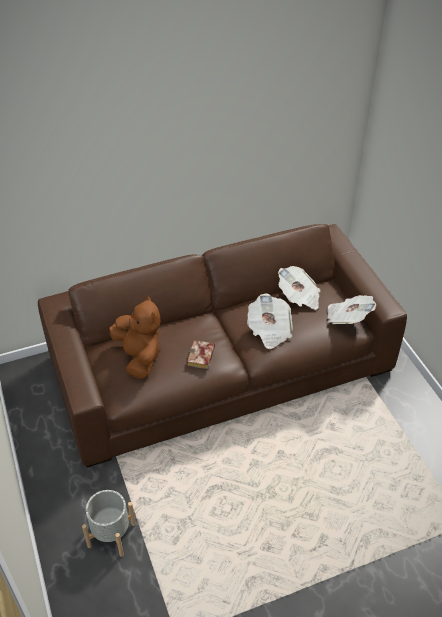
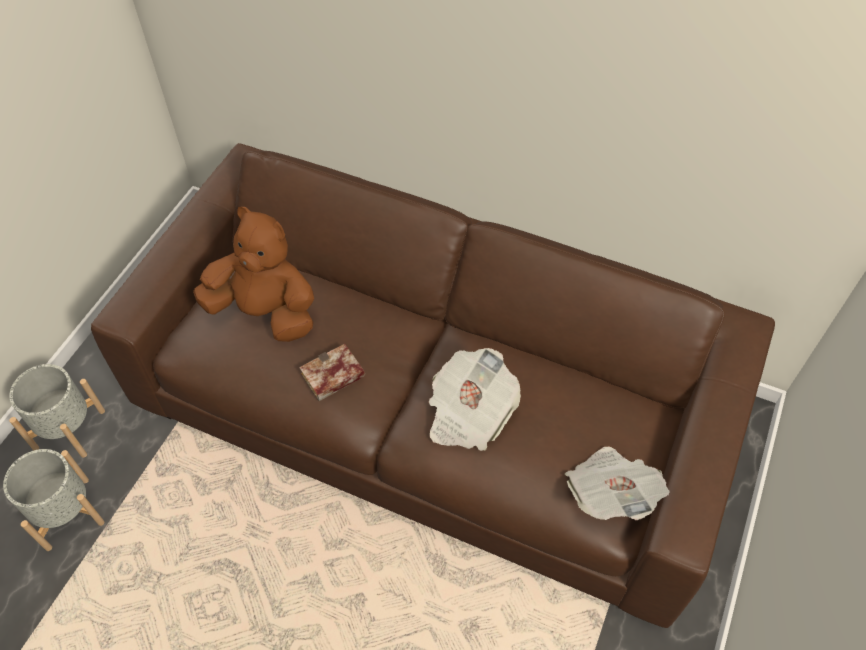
camera: 45 degrees right, 10 degrees up
brown plush toy [109,296,161,379] -> brown plush toy turned 90 degrees counterclockwise [193,207,314,342]
newspaper [278,266,320,310] -> none
none -> grey planter [9,364,105,458]

